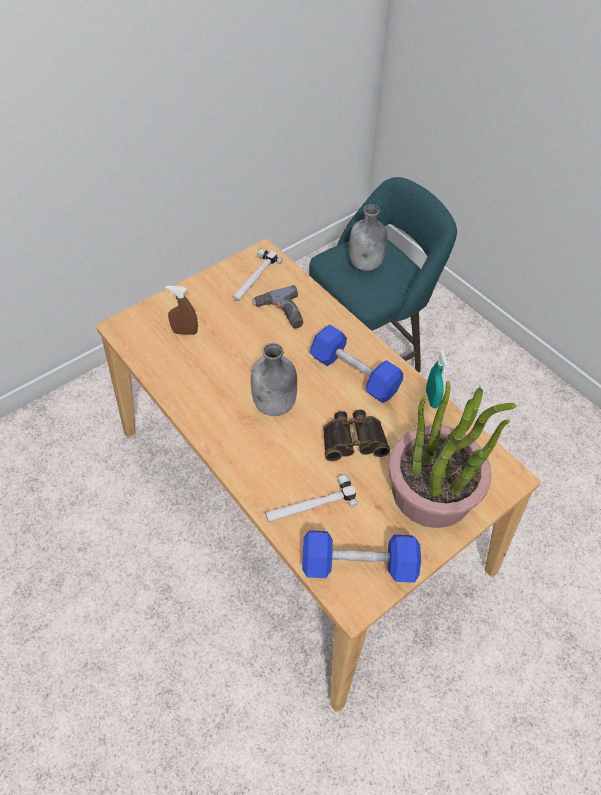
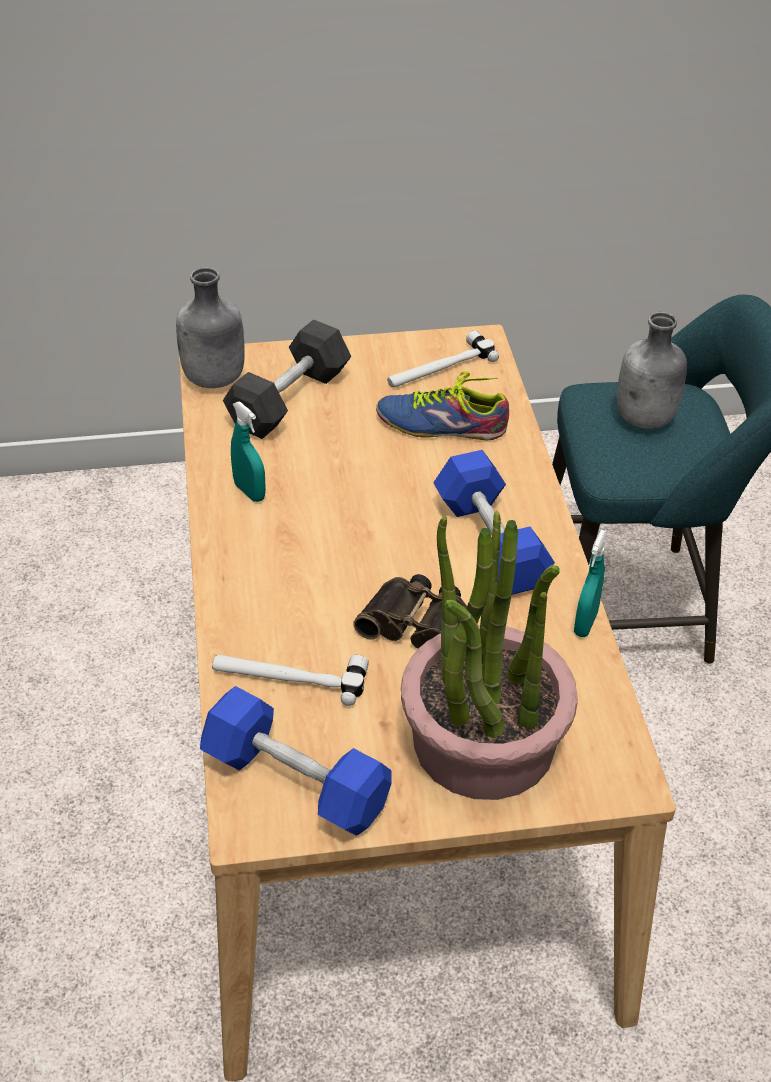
camera: 30 degrees right, 10 degrees down
brown spray bottle [166,286,198,335] -> black dumbbell [223,319,351,439]
grey bottle [251,343,297,416] -> grey bottle moved to [176,267,245,388]
power drill [252,285,303,328] -> shoe [376,371,509,441]
none -> turquoise spray bottle [231,402,266,502]

